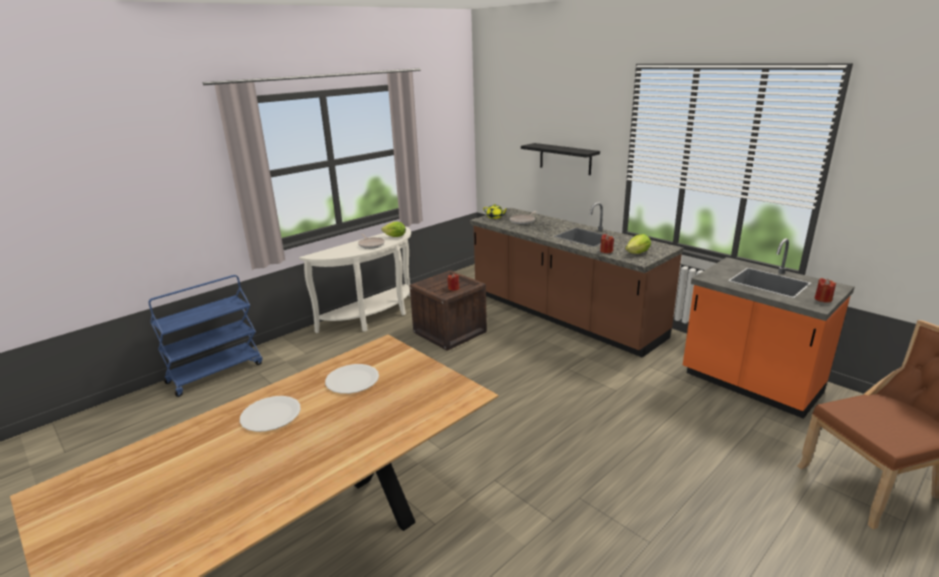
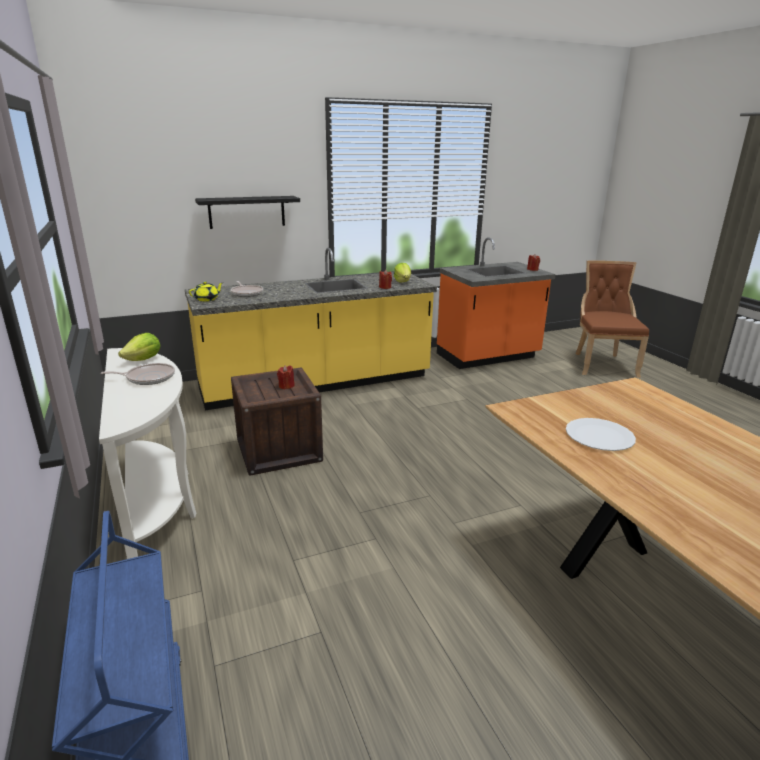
camera: 70 degrees left, 0 degrees up
white plate [240,396,301,432] -> none
brown counter [470,202,683,358] -> yellow counter [185,248,437,410]

